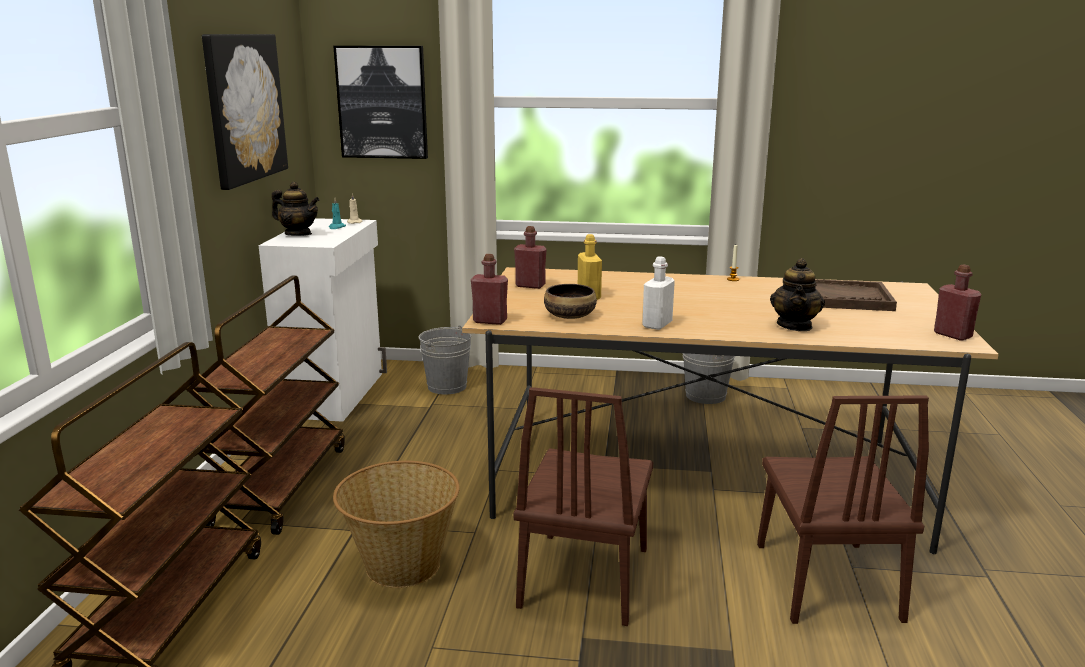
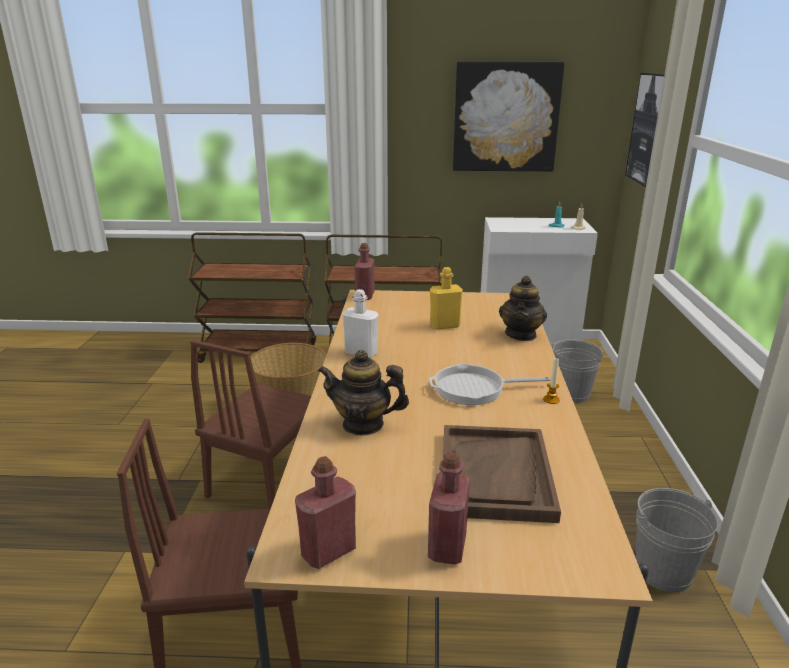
camera: 85 degrees right, 5 degrees up
teapot [272,182,319,236] -> teapot moved to [499,275,547,341]
brown chair [513,387,653,626] -> brown chair turned 75 degrees counterclockwise [190,340,311,509]
red bottle [514,226,547,289] -> red bottle moved to [428,452,470,565]
bowl [544,284,597,319] -> none
none -> frying pan [429,363,551,405]

